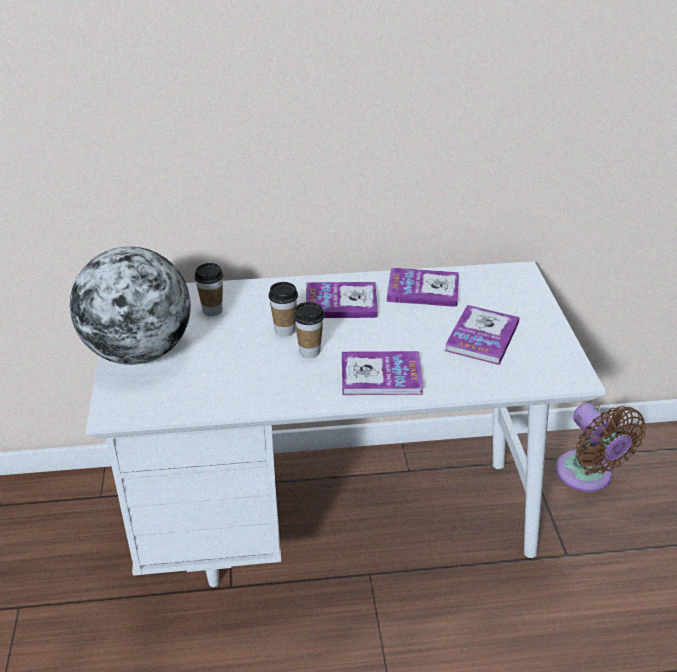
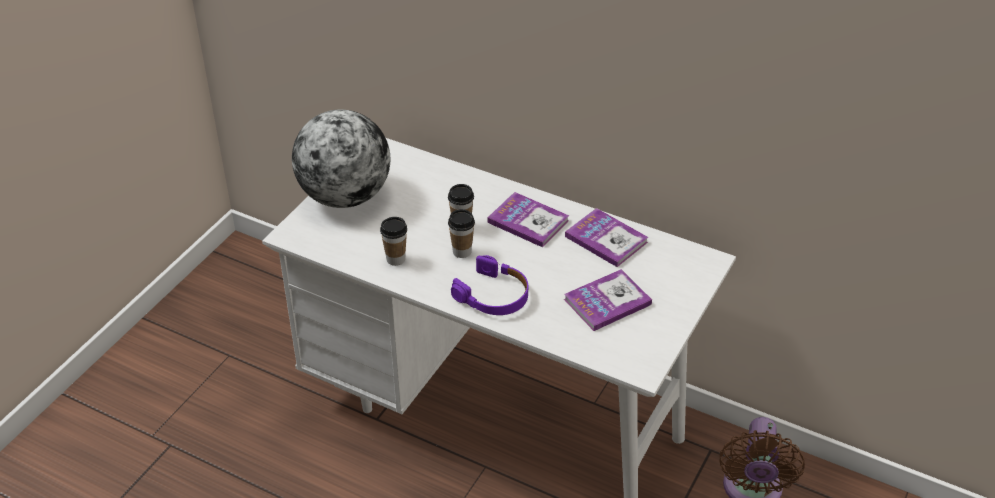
camera: 35 degrees right, 5 degrees up
cup [195,263,223,316] -> cup moved to [380,217,407,266]
book [342,351,423,395] -> purple headphones [451,255,528,315]

